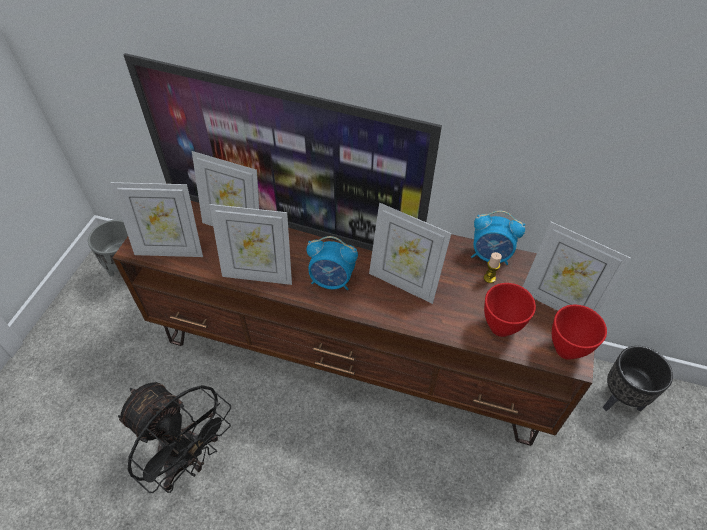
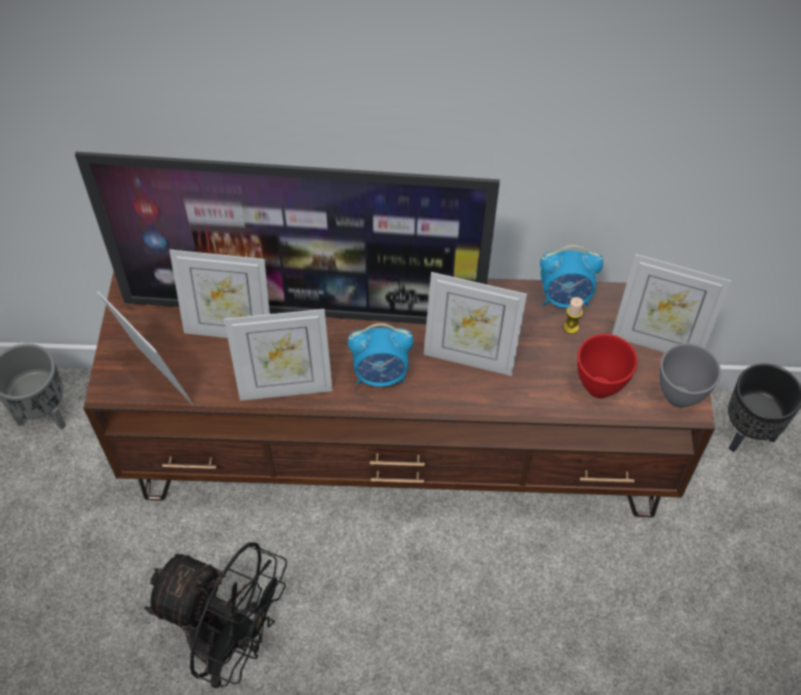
camera: 15 degrees left, 5 degrees up
picture frame [111,182,203,257] -> picture frame turned 120 degrees counterclockwise [97,292,193,405]
red bowl [552,305,607,360] -> grey bowl [659,343,721,408]

